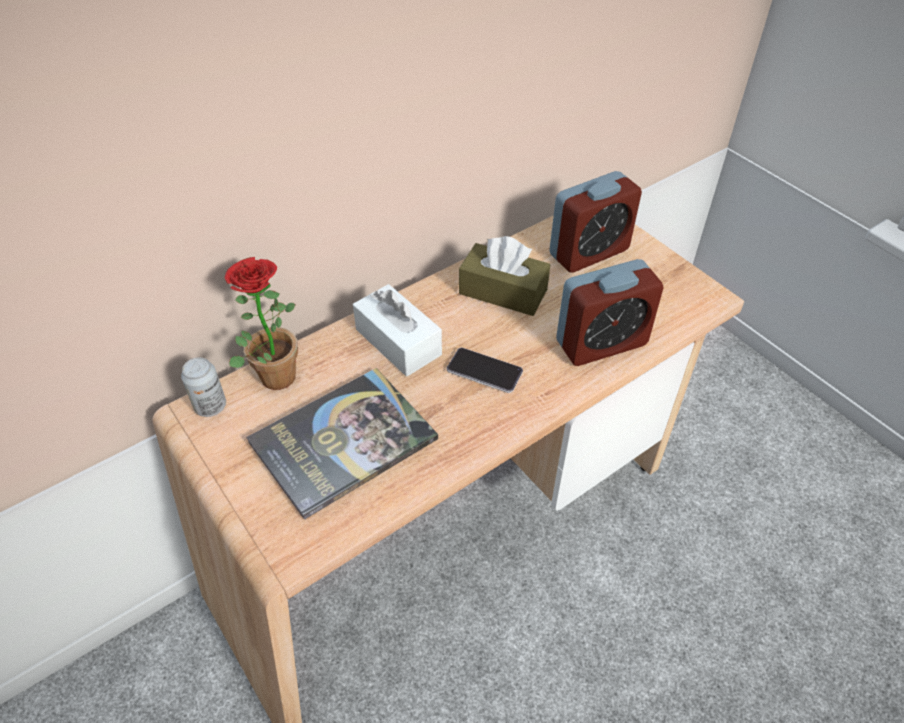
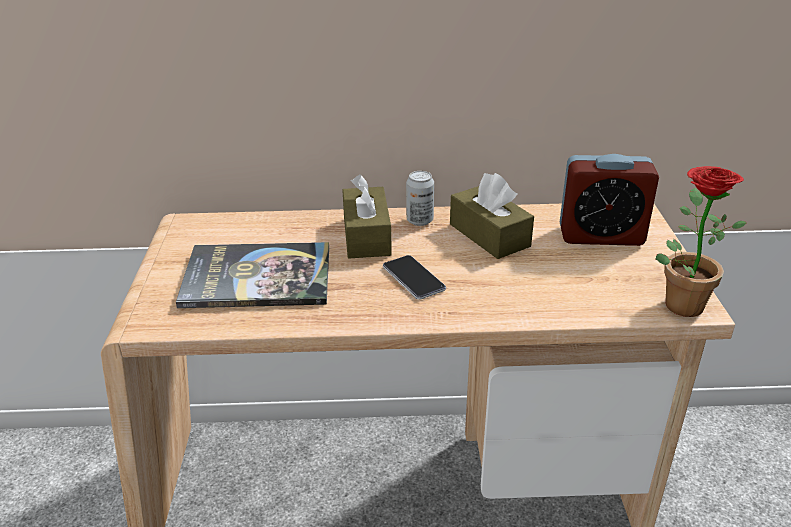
camera: 35 degrees right, 15 degrees down
can [181,357,226,417] -> can moved to [406,171,434,226]
potted plant [225,257,298,390] -> potted plant moved to [656,166,746,317]
white tissue box [353,284,442,376] -> brown tissue box [342,175,392,259]
alarm clock [556,259,664,366] -> none

